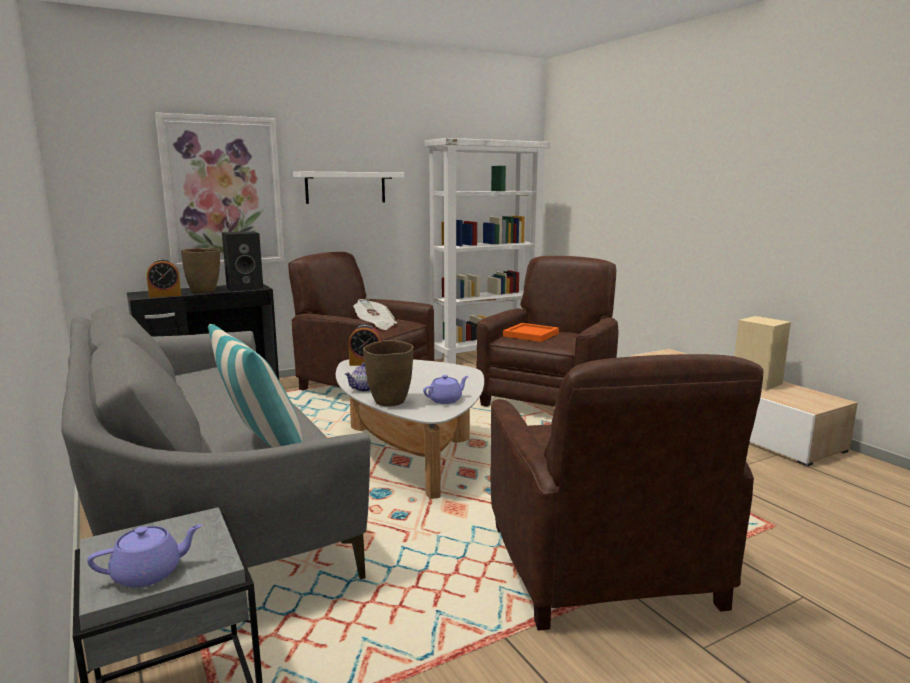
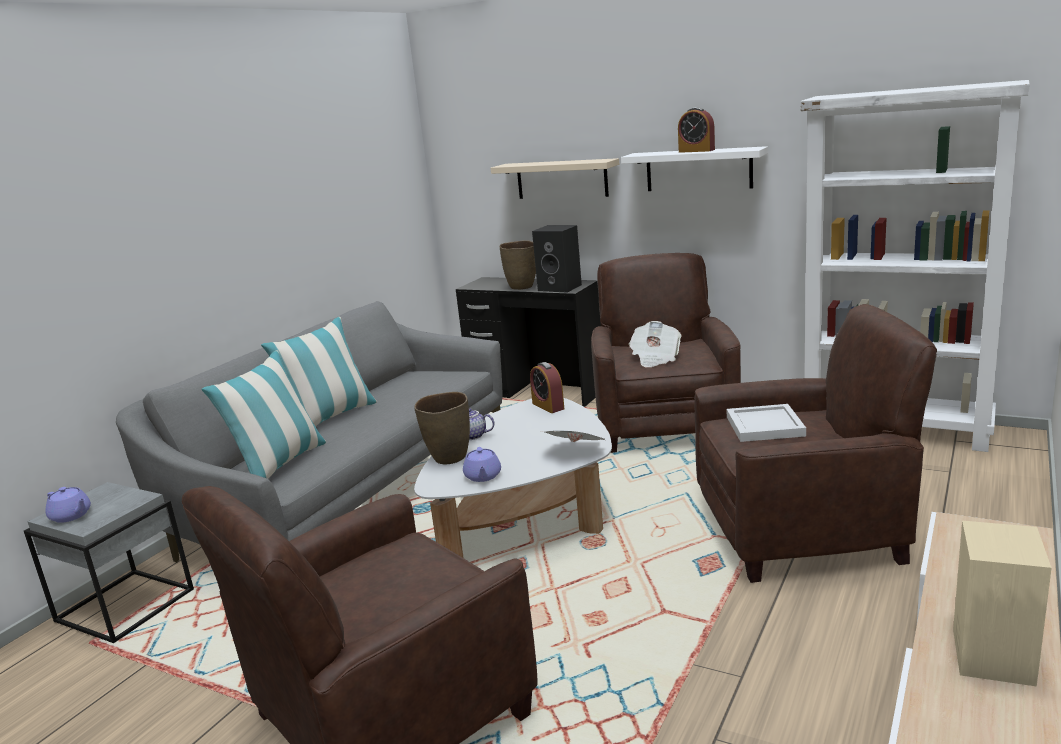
camera: 60 degrees right, 5 degrees up
alarm clock [147,259,181,298] -> alarm clock moved to [678,107,715,153]
picture [155,113,285,268] -> beige shelf [491,158,619,199]
purple teapot [423,375,469,404] -> purple teapot turned 60 degrees clockwise [463,447,501,482]
orange tray [503,323,559,342] -> white tray [727,404,806,442]
none -> pillow [261,317,377,426]
none -> newspaper [540,430,605,442]

